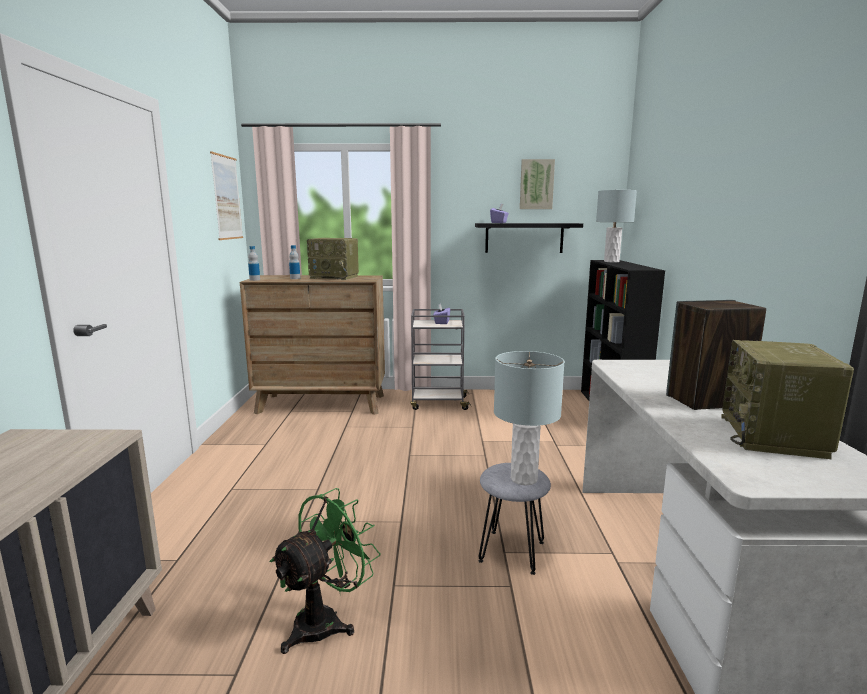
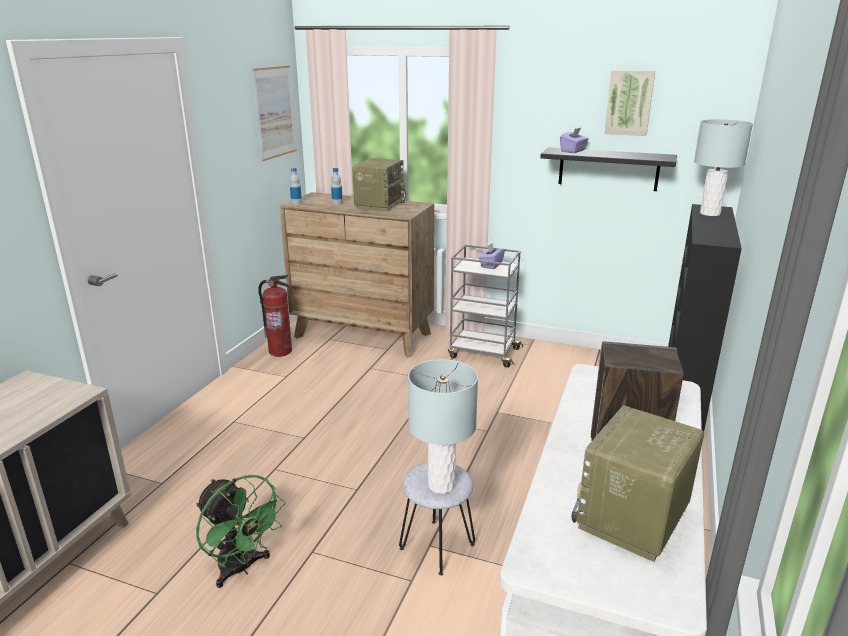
camera: 20 degrees right, 10 degrees up
green fan [270,488,381,654] -> green fan turned 75 degrees clockwise [196,475,286,588]
radio [307,238,359,280] -> radio turned 105 degrees counterclockwise [352,158,406,211]
none -> fire extinguisher [258,275,292,357]

